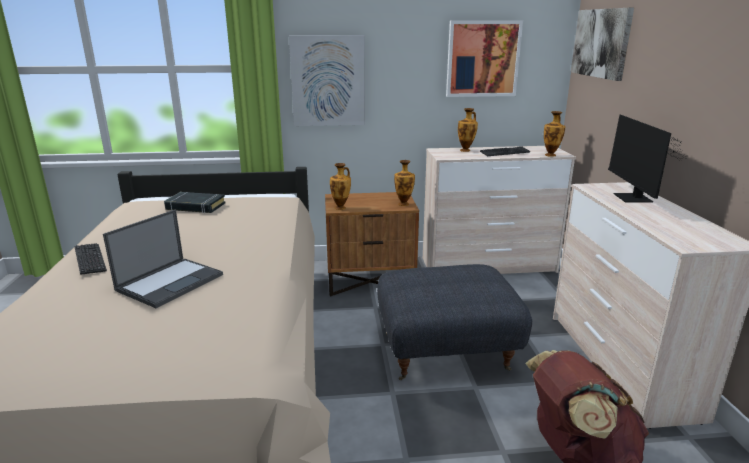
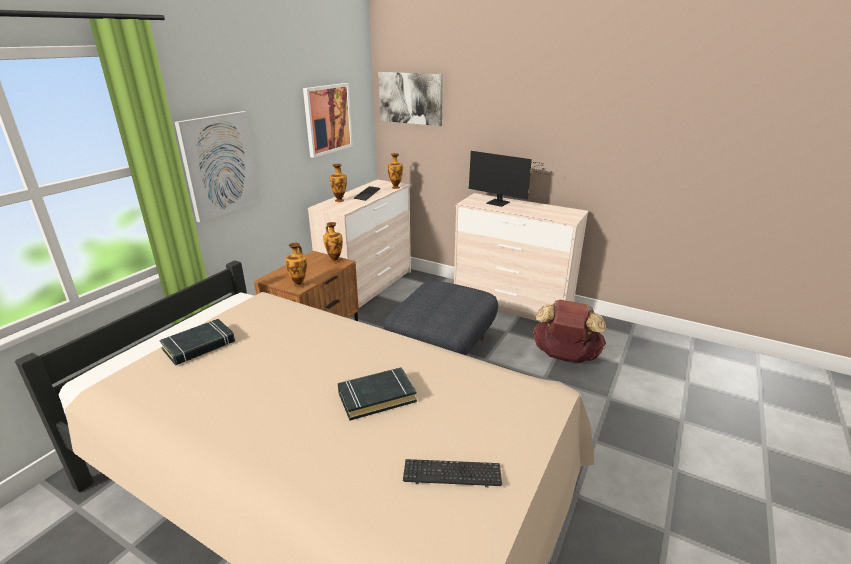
camera: 55 degrees left, 5 degrees up
keyboard [74,243,107,275] -> keyboard moved to [403,459,502,487]
laptop [103,210,223,308] -> black book [338,367,417,421]

